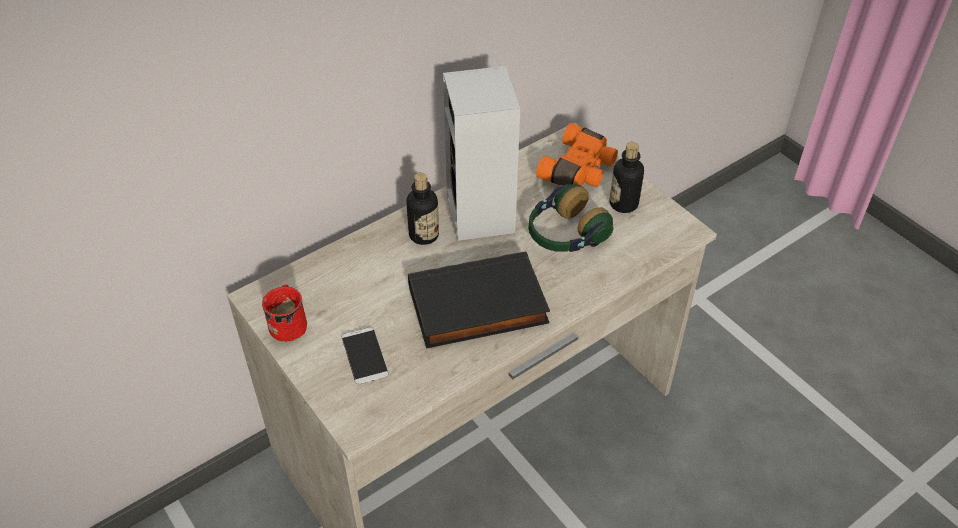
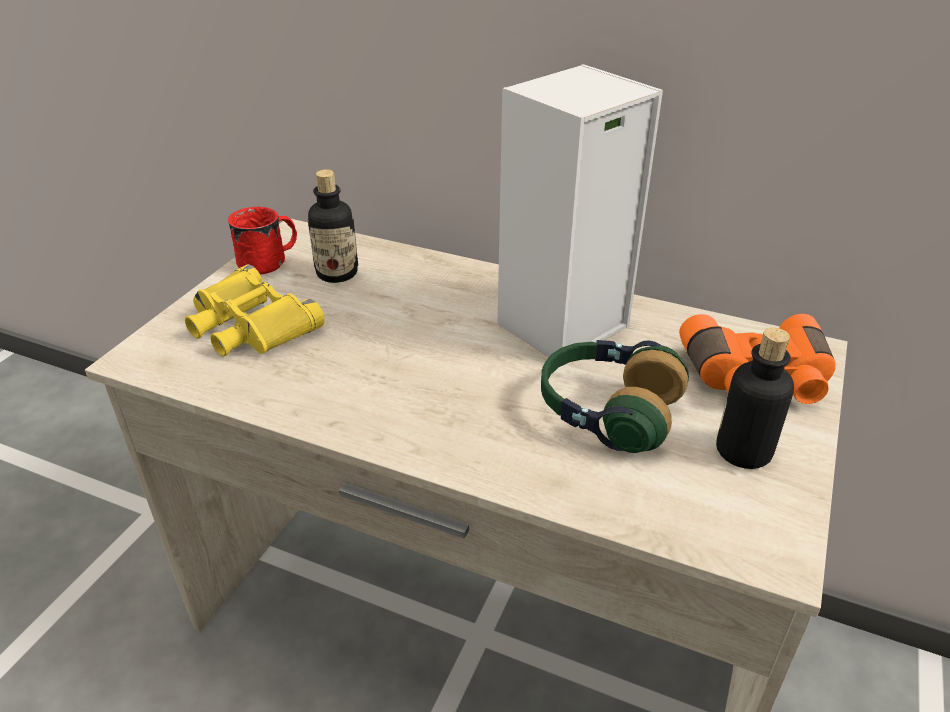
camera: 60 degrees right, 10 degrees down
phone [342,327,389,385] -> yellow binoculars [185,264,325,356]
bottle [406,173,439,245] -> bottle moved to [308,170,358,283]
black book [408,251,550,349] -> none

